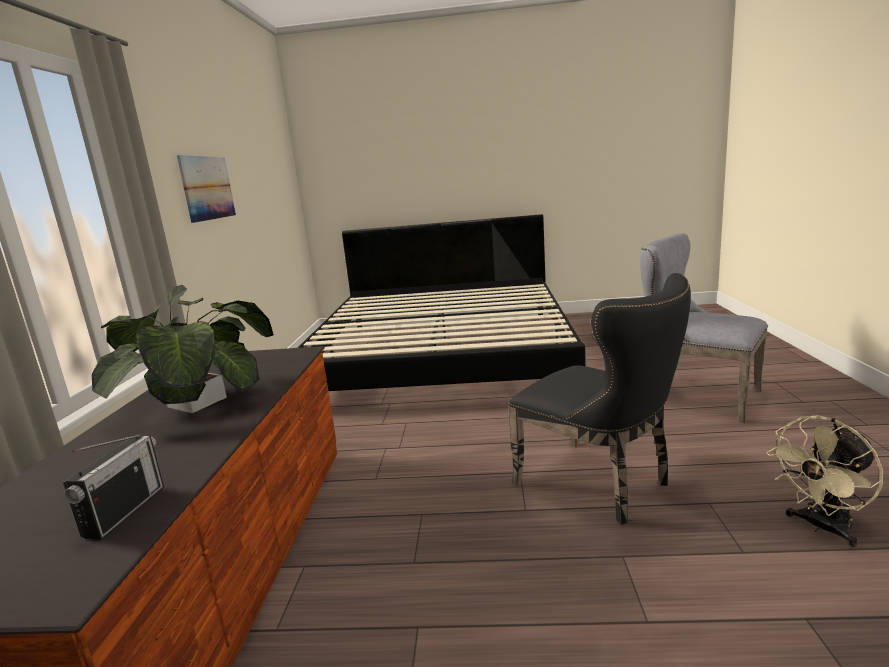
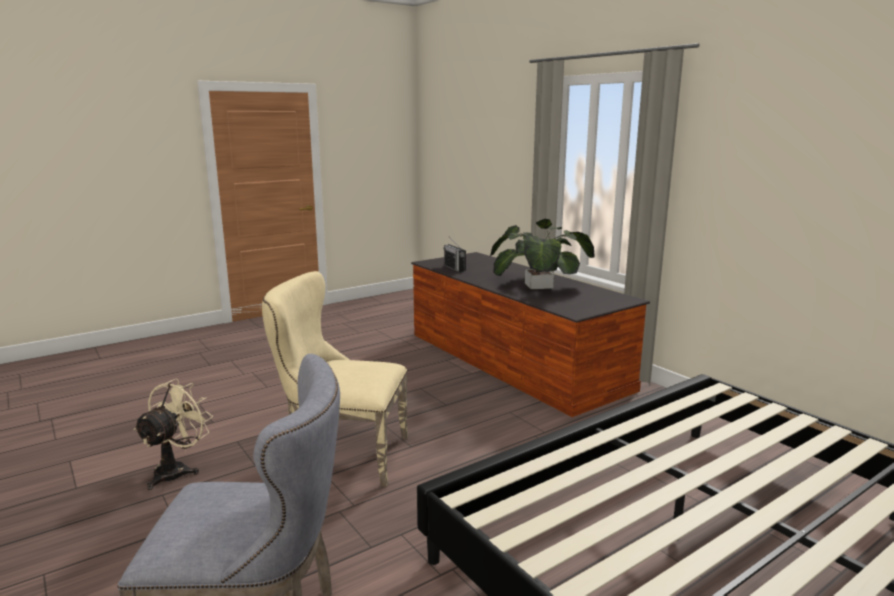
camera: 140 degrees right, 0 degrees up
picture [177,155,236,223] -> none
black chair [508,273,691,525] -> beige chair [262,271,408,487]

